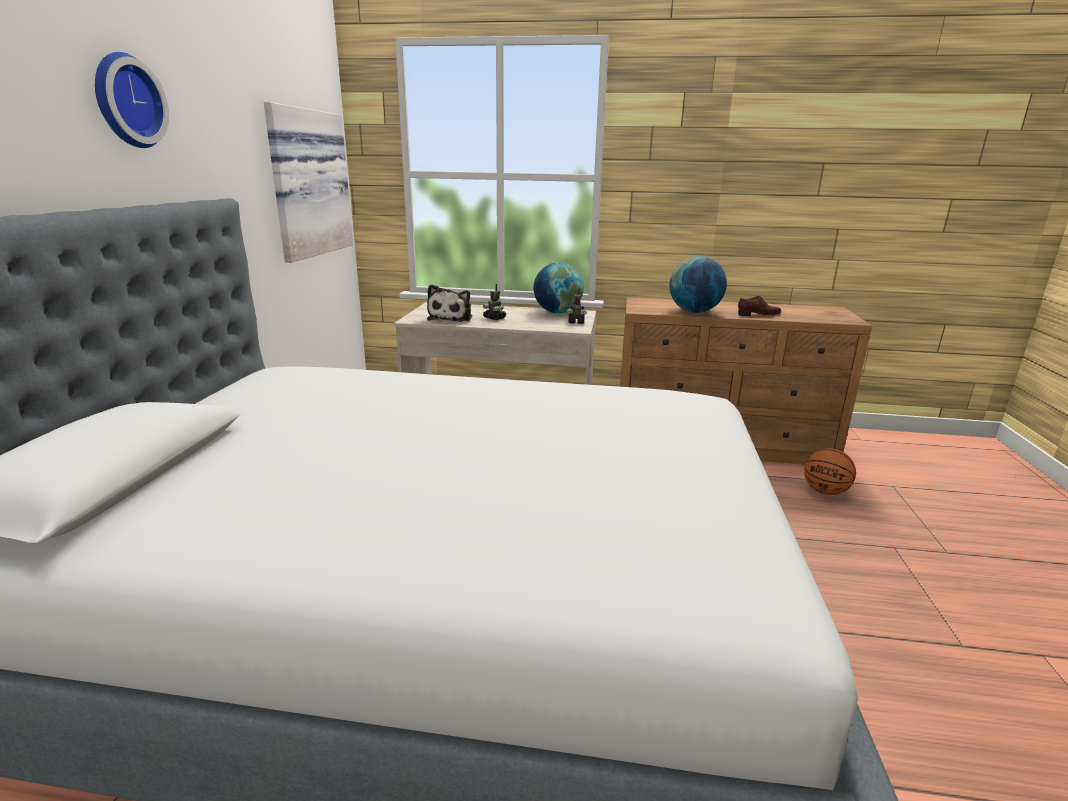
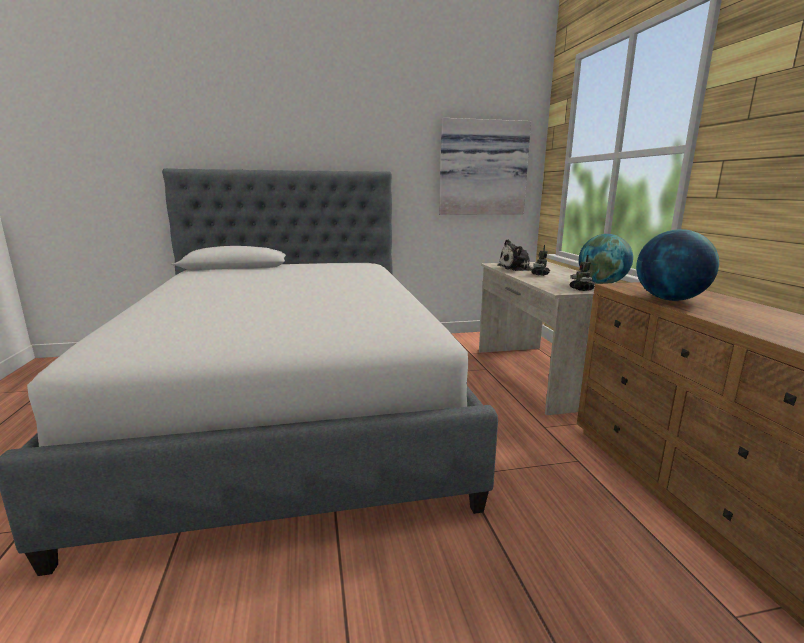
camera: 70 degrees right, 5 degrees down
wall clock [95,52,169,148] -> none
brown shoe [738,296,782,316] -> none
basketball [804,448,856,495] -> none

